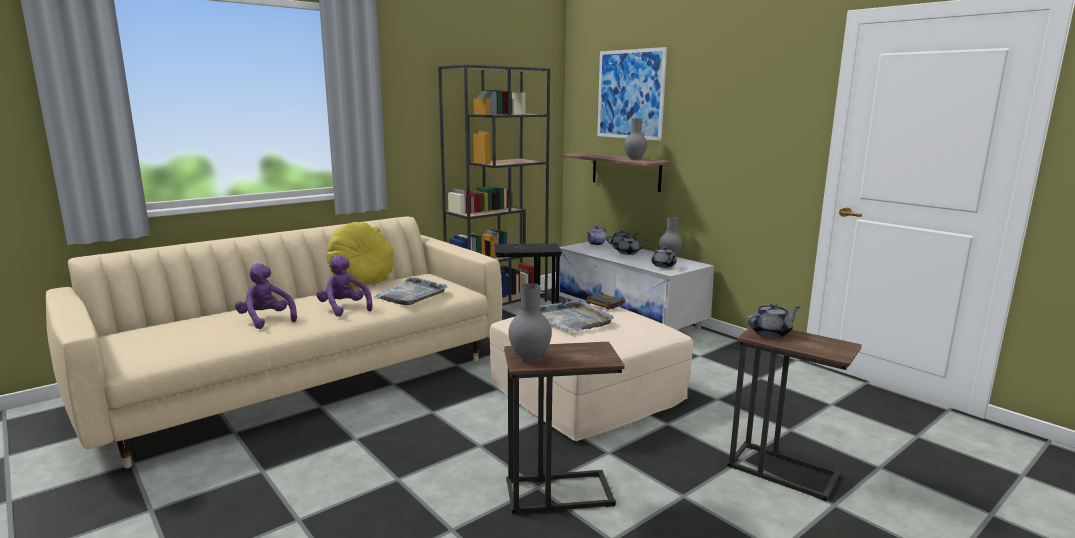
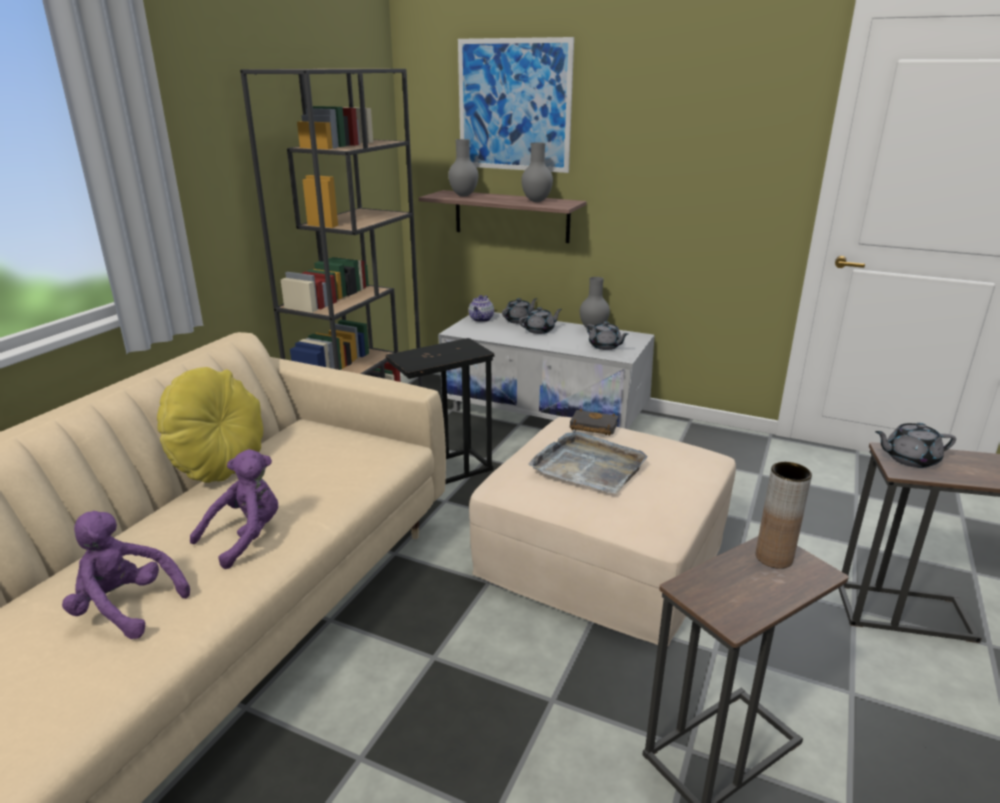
camera: 25 degrees left, 10 degrees up
purple plush toy [316,255,373,317] -> purple plush toy turned 105 degrees clockwise [190,449,278,569]
grey tray [373,277,447,305] -> none
grey vase [508,283,552,361] -> grey vase moved to [448,139,478,196]
grey teapot [747,303,800,338] -> grey teapot turned 135 degrees counterclockwise [875,423,956,468]
none -> brown vase [756,462,812,569]

